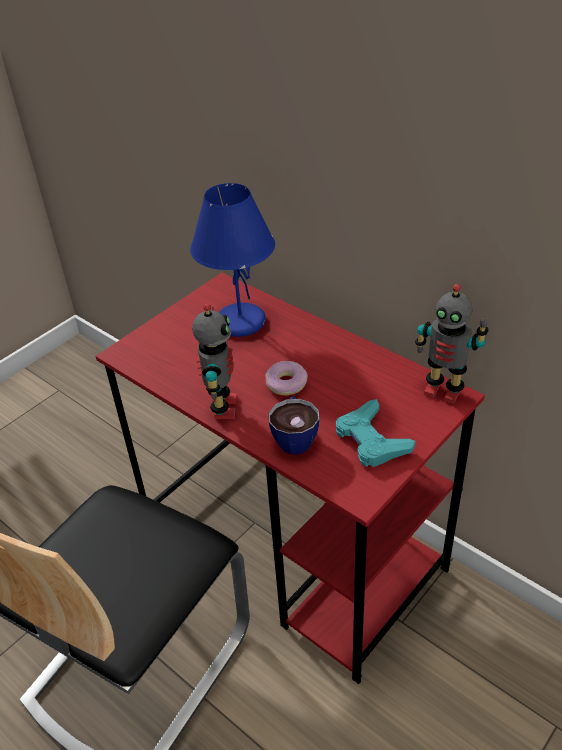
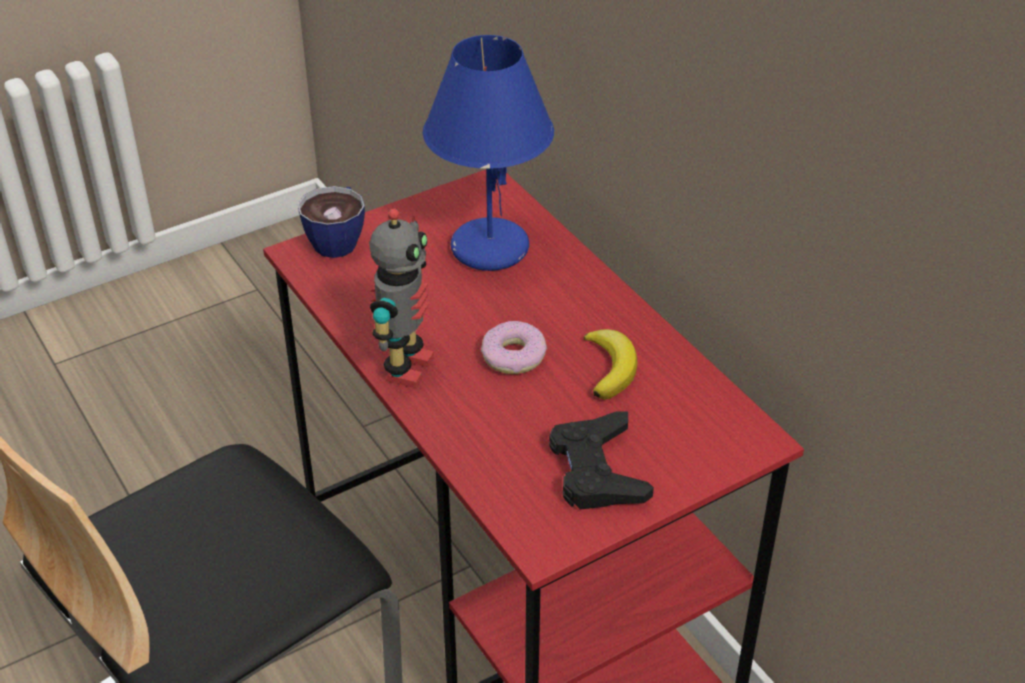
camera: 15 degrees right, 0 degrees up
cup [269,396,320,454] -> cup moved to [298,186,365,258]
turquoise game controller [336,399,415,467] -> black game controller [549,411,654,509]
toy robot [415,284,489,404] -> none
none -> banana [584,329,637,400]

